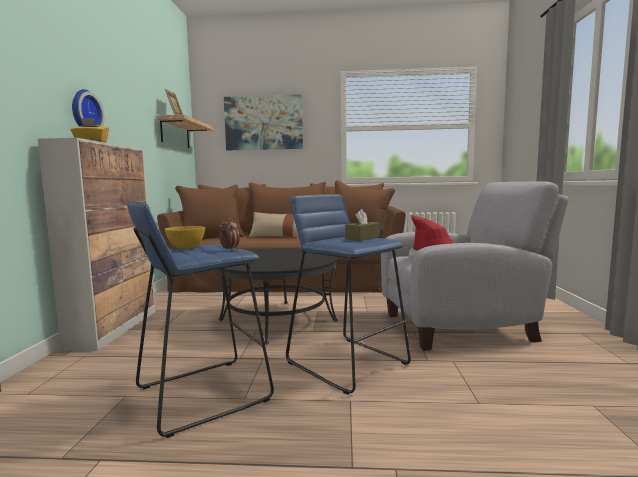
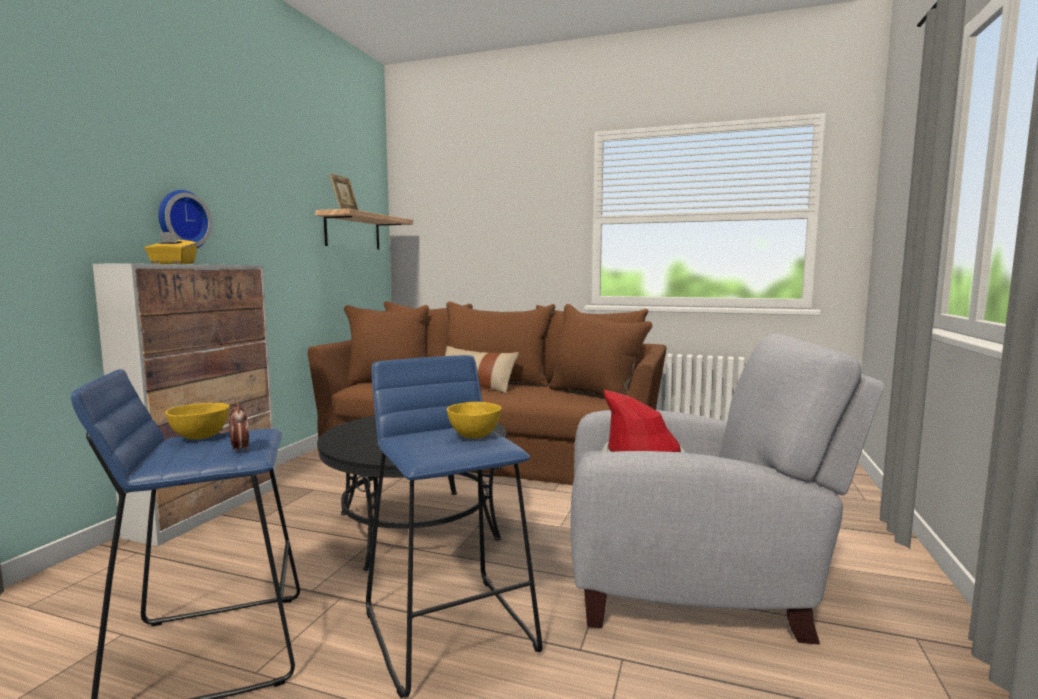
camera: 15 degrees right, 0 degrees up
picture [224,94,303,150] -> none
brown tissue box [345,209,380,241] -> yellow bowl [447,402,502,439]

